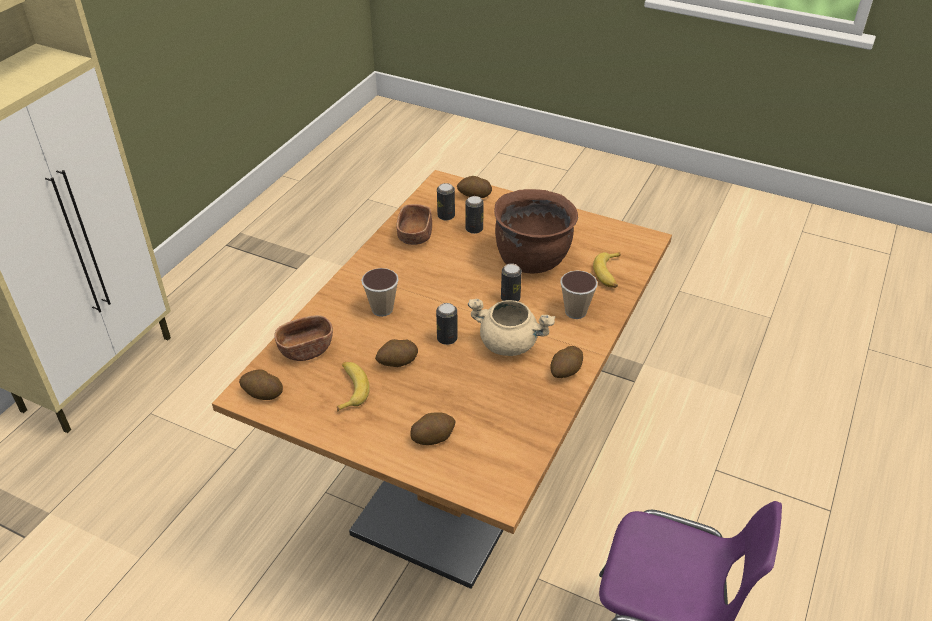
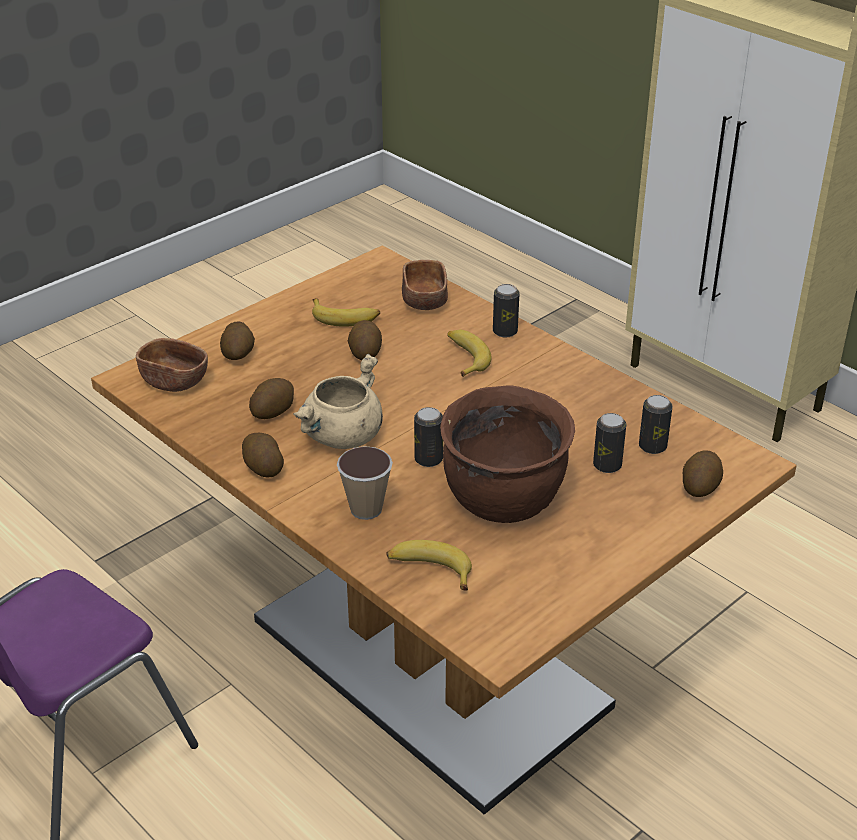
camera: 110 degrees right, 5 degrees down
potato [239,369,283,400] -> potato moved to [249,378,294,419]
cup [361,268,399,317] -> banana [447,330,492,377]
brown bowl [396,204,432,245] -> brown bowl moved to [136,338,208,392]
can [436,303,458,345] -> can moved to [493,284,519,337]

